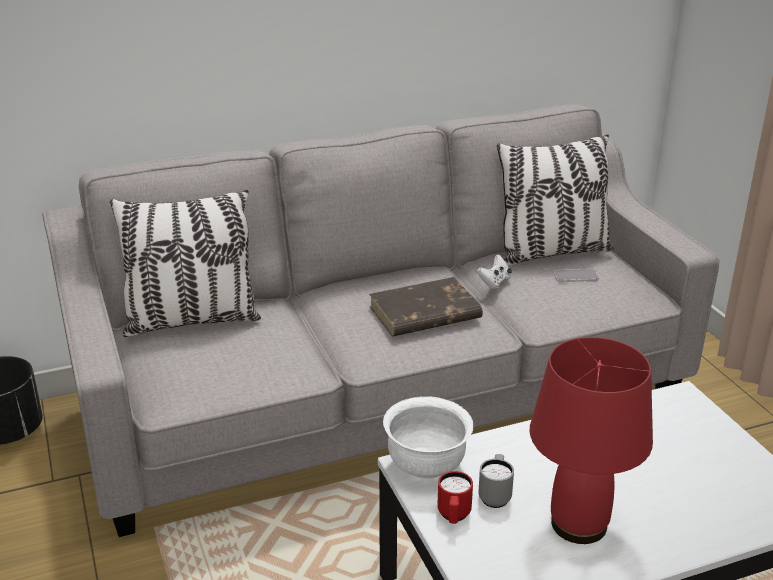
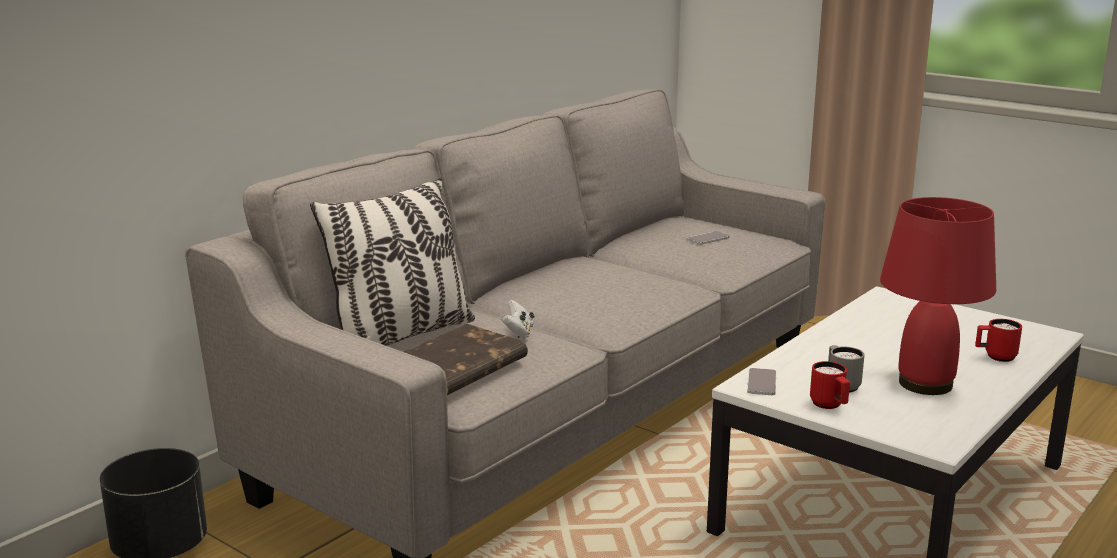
camera: 30 degrees left, 10 degrees down
brown book [369,277,483,337] -> brown book moved to [404,324,528,395]
white bowl [383,396,473,479] -> phone [747,368,776,395]
white game controller [477,254,512,289] -> white game controller moved to [502,300,534,338]
pillow [497,134,614,266] -> none
none -> red mug [975,319,1022,362]

